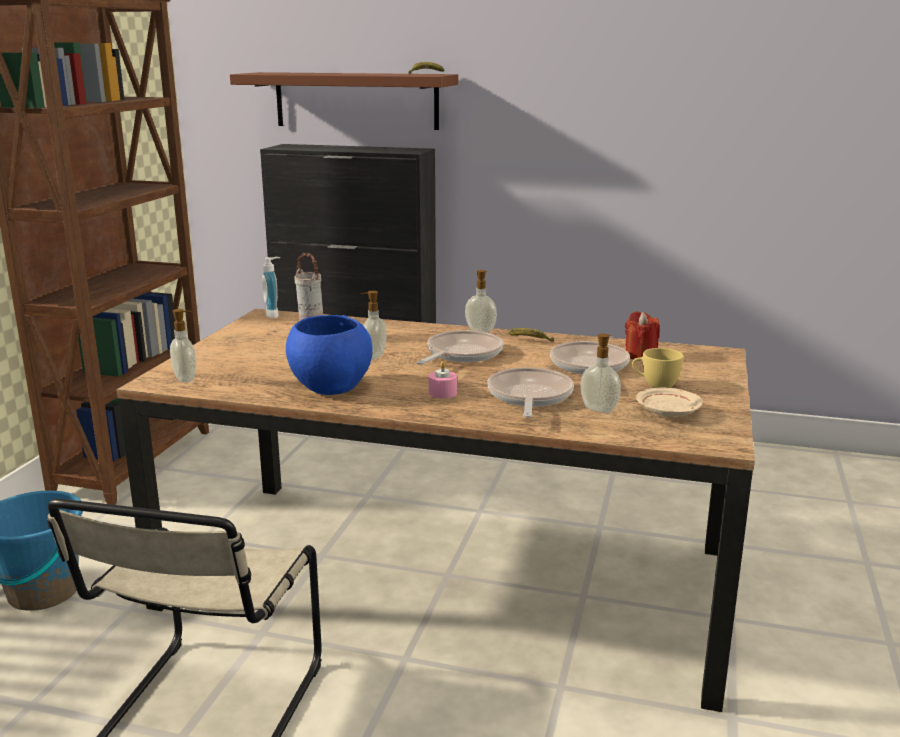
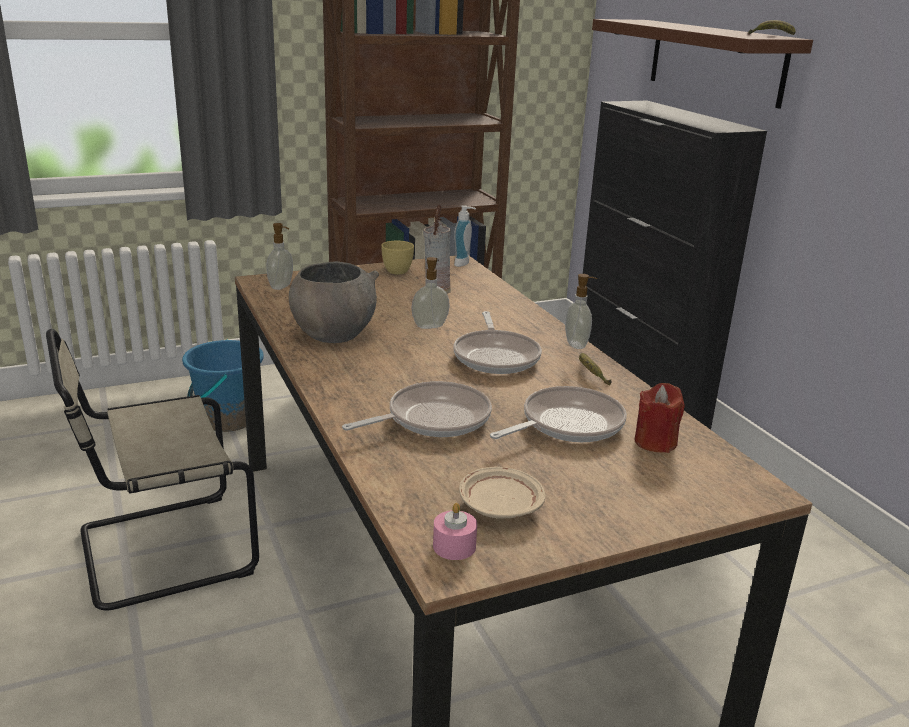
camera: 50 degrees right, 5 degrees up
blue bowl [286,315,373,395] -> grey bowl [289,261,379,343]
frying pan [417,330,503,365] -> frying pan turned 90 degrees clockwise [453,311,542,374]
pink candle [429,361,457,398] -> pink candle moved to [433,503,477,560]
soap dispenser [580,334,621,413] -> none
yellow cup [632,348,684,388] -> yellow cup moved to [381,241,414,275]

